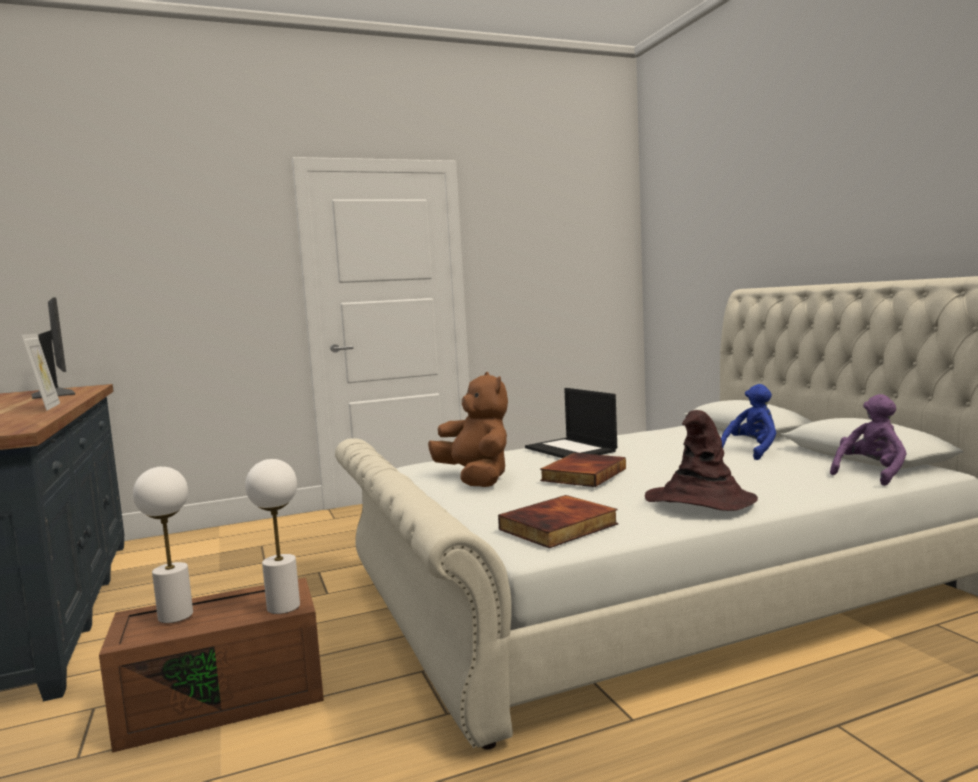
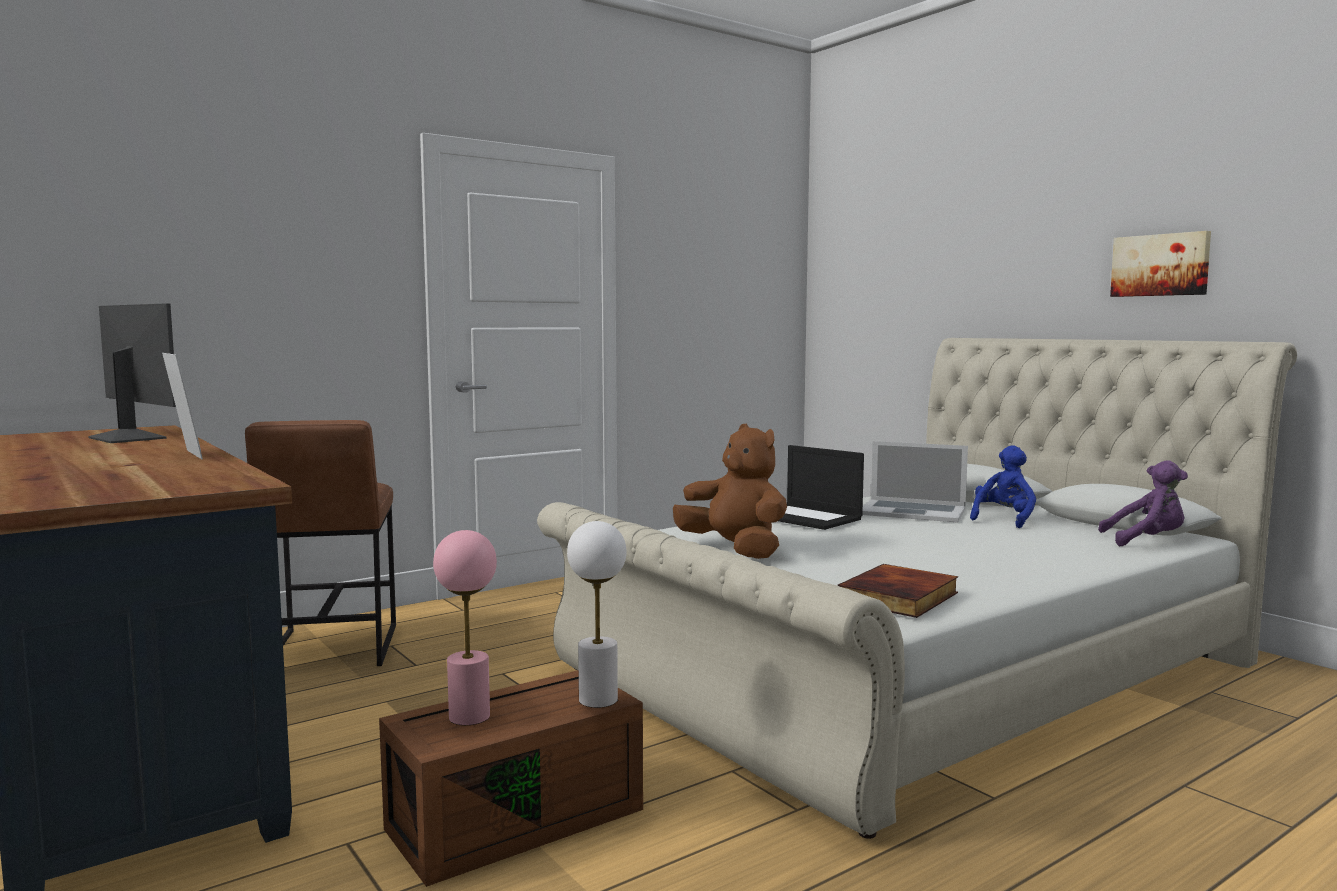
camera: 15 degrees left, 0 degrees up
white table lamp [133,467,193,623] -> pink table lamp [433,530,497,725]
book [540,453,626,487] -> none
brown hat [645,410,758,511] -> none
purple plush toy [830,394,907,486] -> purple plush toy turned 60 degrees clockwise [1098,460,1188,546]
none -> brown chair [245,420,396,666]
none -> laptop [862,441,968,523]
none -> picture [1110,231,1211,297]

